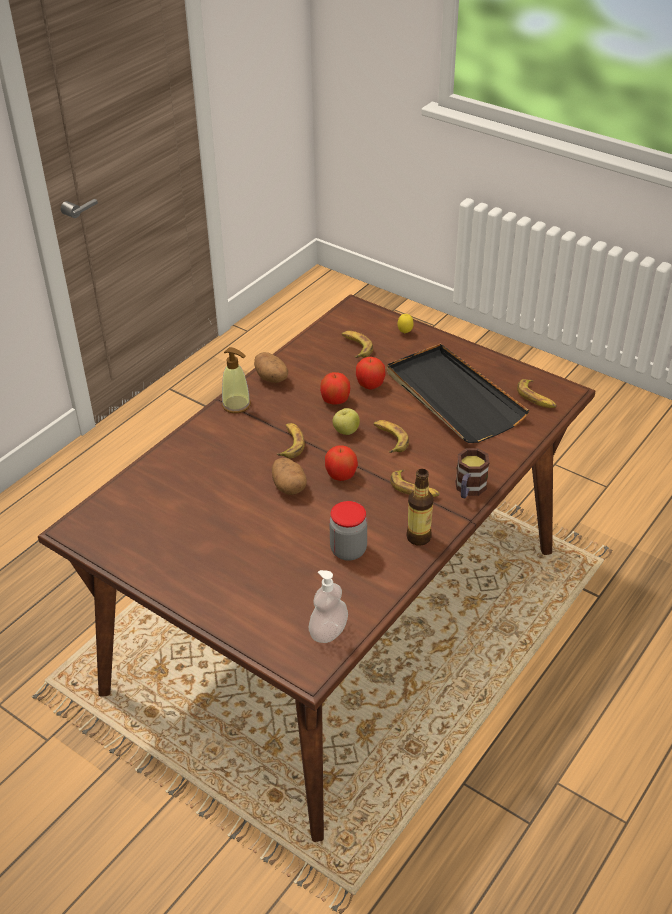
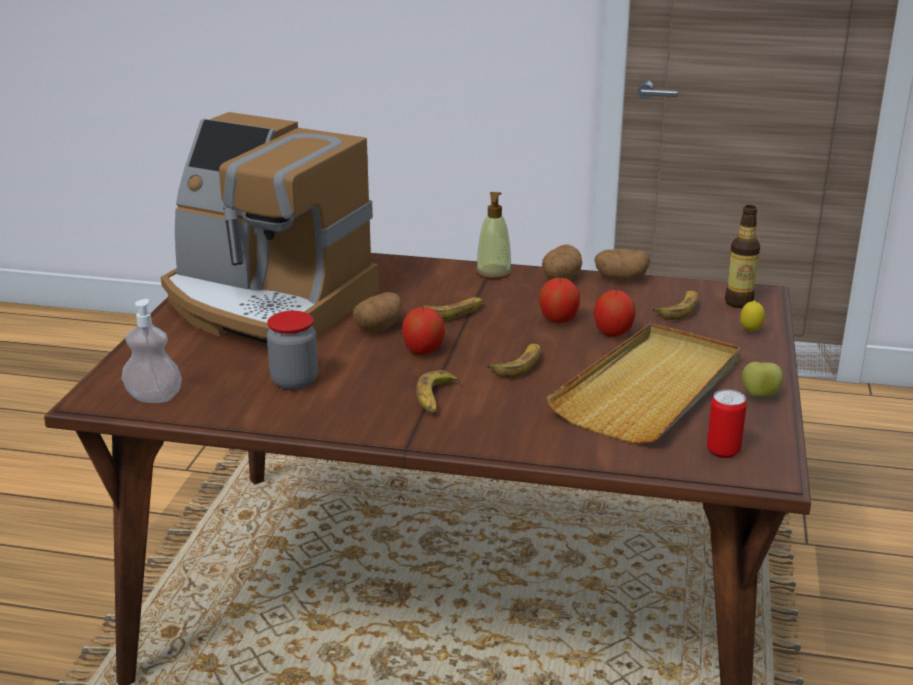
camera: 65 degrees right, 15 degrees down
apple [332,408,360,435] -> apple moved to [742,362,783,397]
black tray [387,344,529,443] -> beige tray [546,323,741,443]
bottle [406,469,433,546] -> bottle moved to [725,205,760,308]
mug [455,448,490,498] -> none
banana [517,379,557,408] -> can [707,389,747,458]
none -> coffee machine [161,112,379,343]
none -> potato [594,249,650,281]

